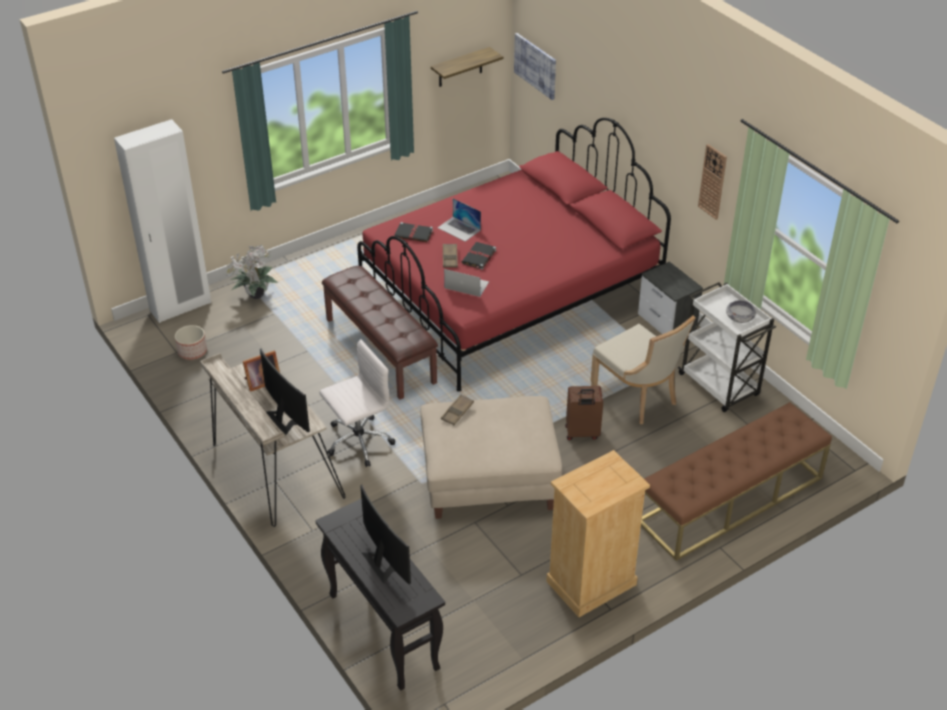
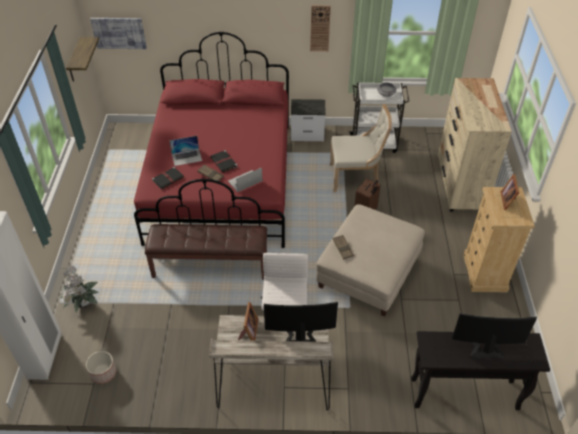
camera: 55 degrees left, 5 degrees up
brown bench [641,402,832,561] -> beige dresser [438,78,512,212]
none -> picture frame [501,174,519,210]

